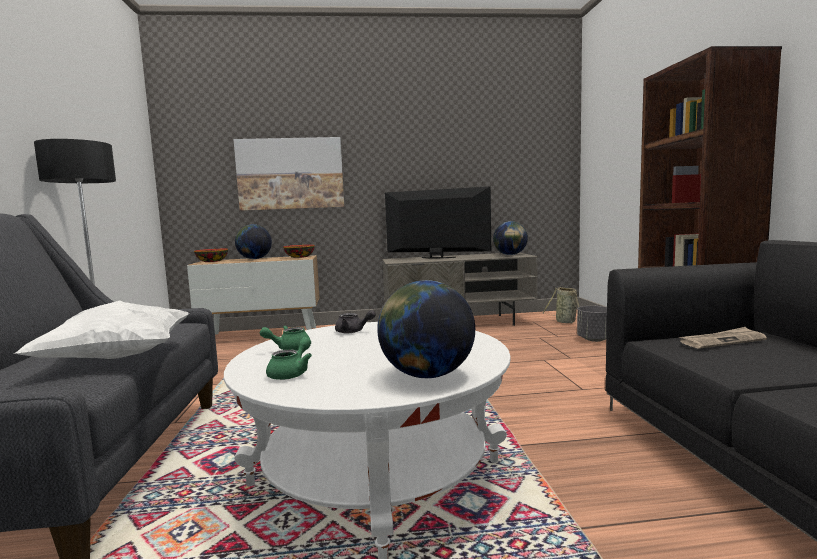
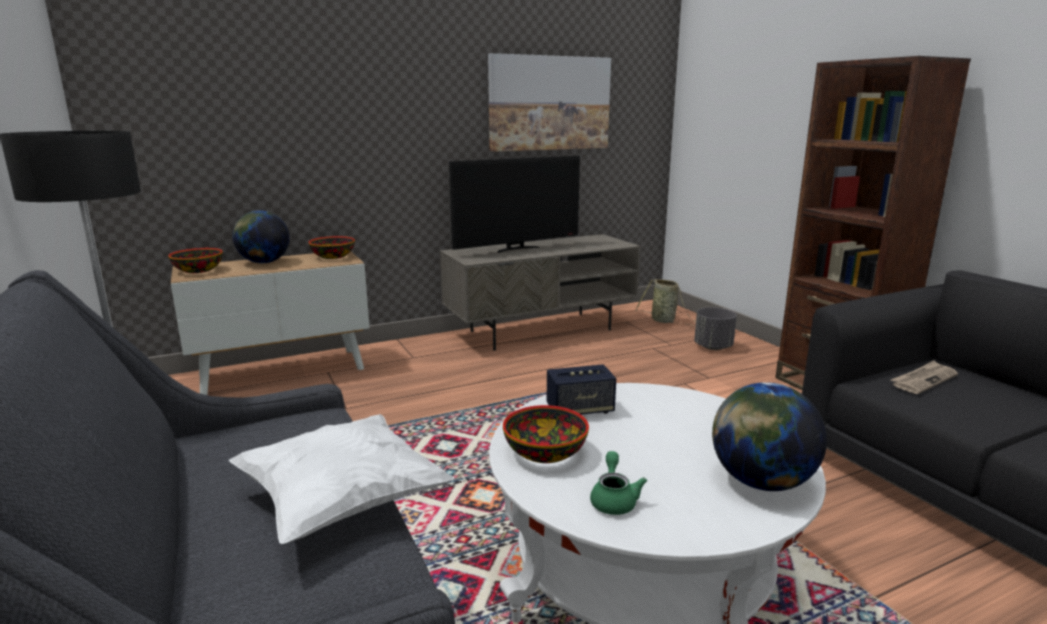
camera: 20 degrees left, 10 degrees up
picture [233,137,344,211] -> picture moved to [488,53,611,152]
green teapot [260,326,310,351] -> bowl [503,405,589,463]
grey teapot [335,310,376,333] -> speaker [547,364,616,415]
television [385,187,491,258] -> television turned 150 degrees clockwise [449,156,580,253]
globe [493,221,528,255] -> none

